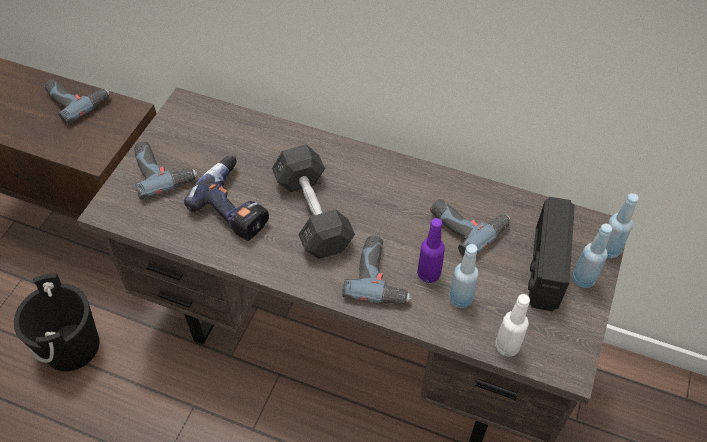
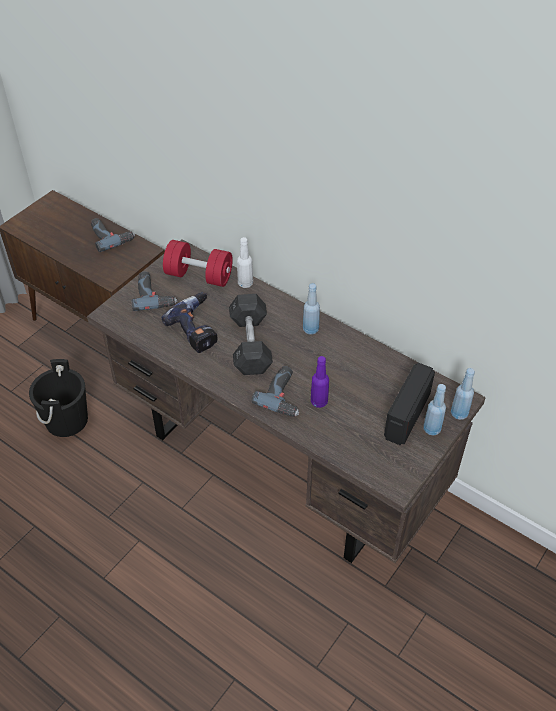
camera: 15 degrees right, 5 degrees down
power drill [430,199,510,257] -> none
blue bottle [449,244,479,308] -> blue bottle moved to [303,283,320,335]
white bottle [495,294,530,357] -> white bottle moved to [237,237,253,288]
none -> red dumbbell [163,240,233,287]

